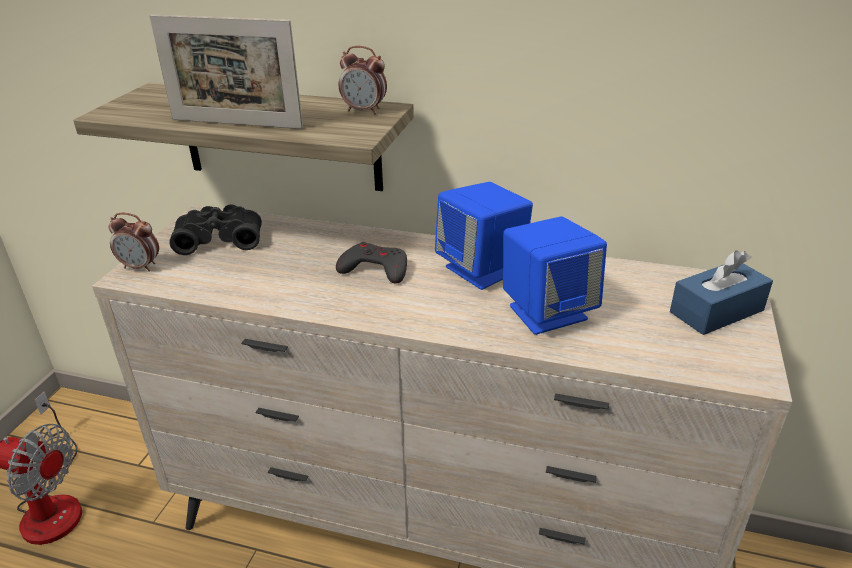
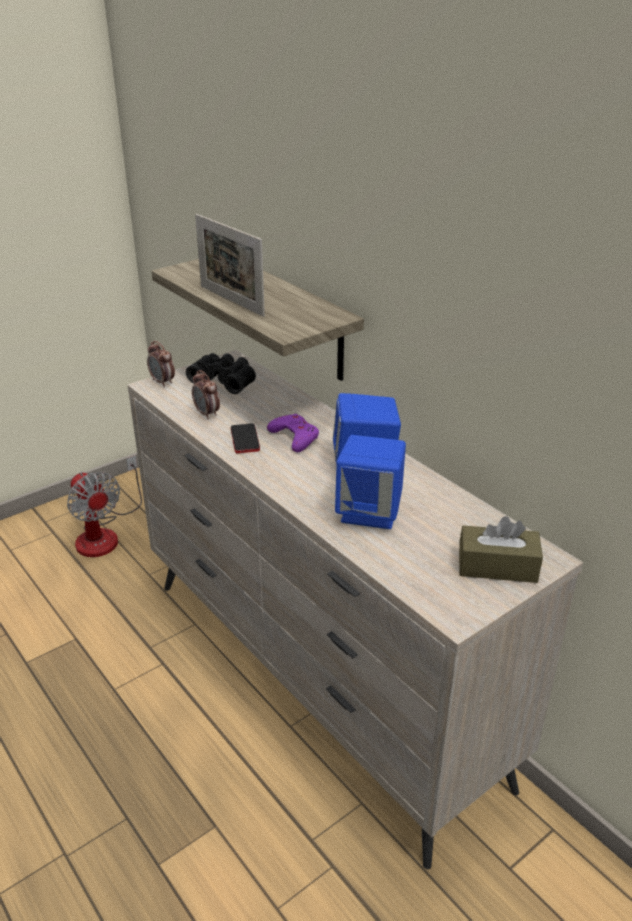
camera: 35 degrees right, 0 degrees up
grey game controller [336,242,407,283] -> purple game controller [267,414,319,452]
alarm clock [339,46,387,115] -> alarm clock moved to [192,370,220,419]
blue tissue box [670,250,773,335] -> brown tissue box [459,516,543,583]
none -> phone [231,423,260,453]

